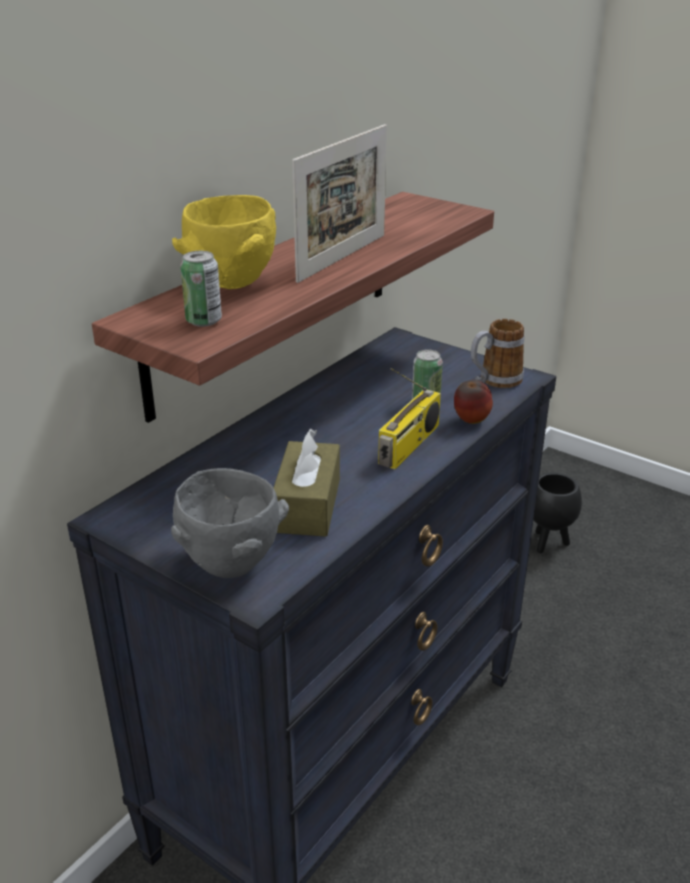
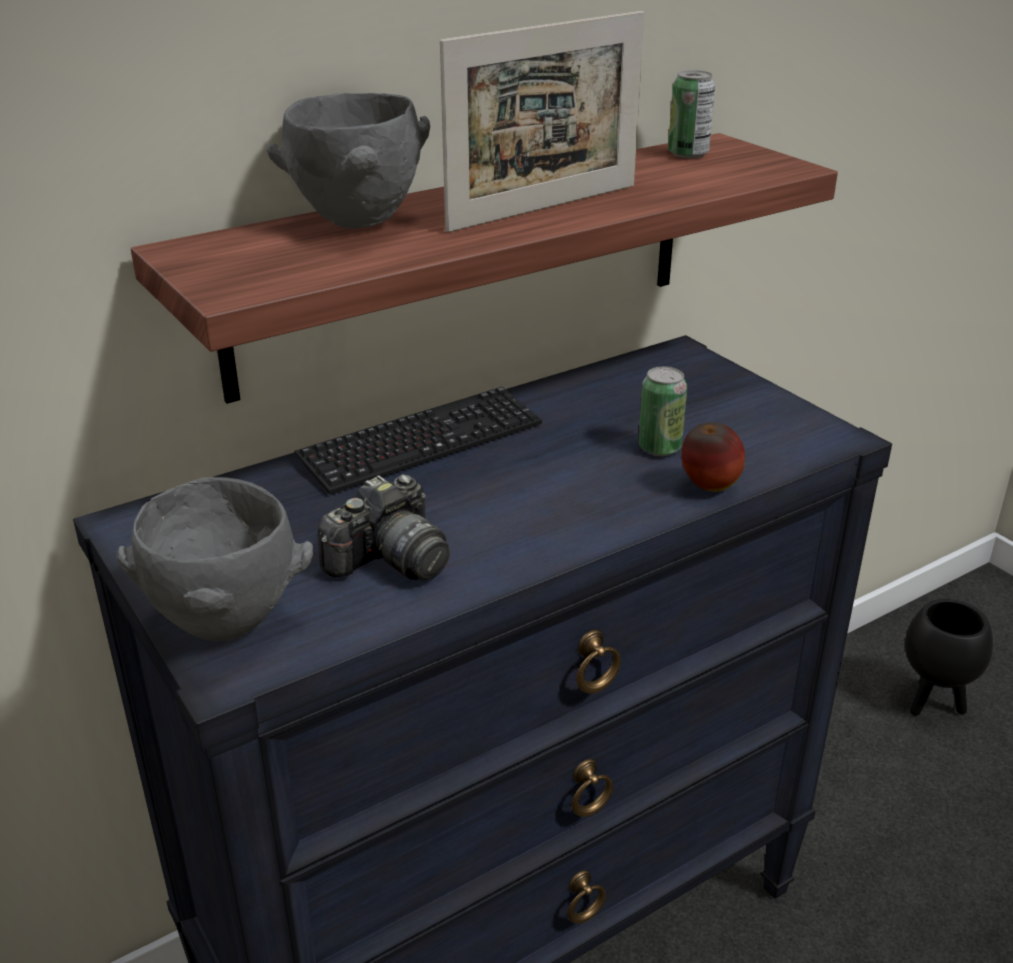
camera: 20 degrees right, 0 degrees up
yellow bowl [172,195,276,289] -> grey bowl [267,93,430,229]
can [180,251,222,327] -> can moved to [668,70,715,158]
brown tissue box [274,428,340,537] -> camera [317,474,450,581]
radio [378,368,441,469] -> none
mug [471,319,524,388] -> none
none -> keyboard [295,387,542,495]

